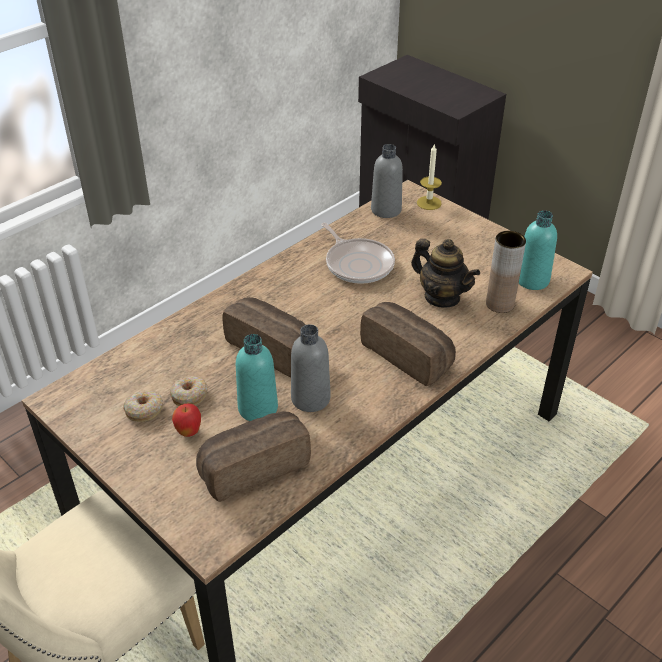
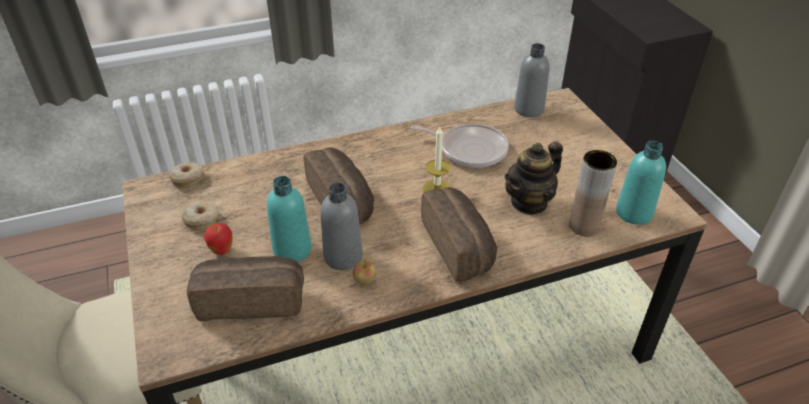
camera: 25 degrees right, 0 degrees up
donut [170,376,207,406] -> donut moved to [169,163,204,187]
frying pan [321,223,395,284] -> frying pan turned 60 degrees counterclockwise [411,124,509,168]
teapot [411,238,480,307] -> teapot turned 75 degrees clockwise [505,142,563,215]
candle [417,143,442,210] -> candle moved to [423,127,451,192]
none -> apple [353,260,376,285]

